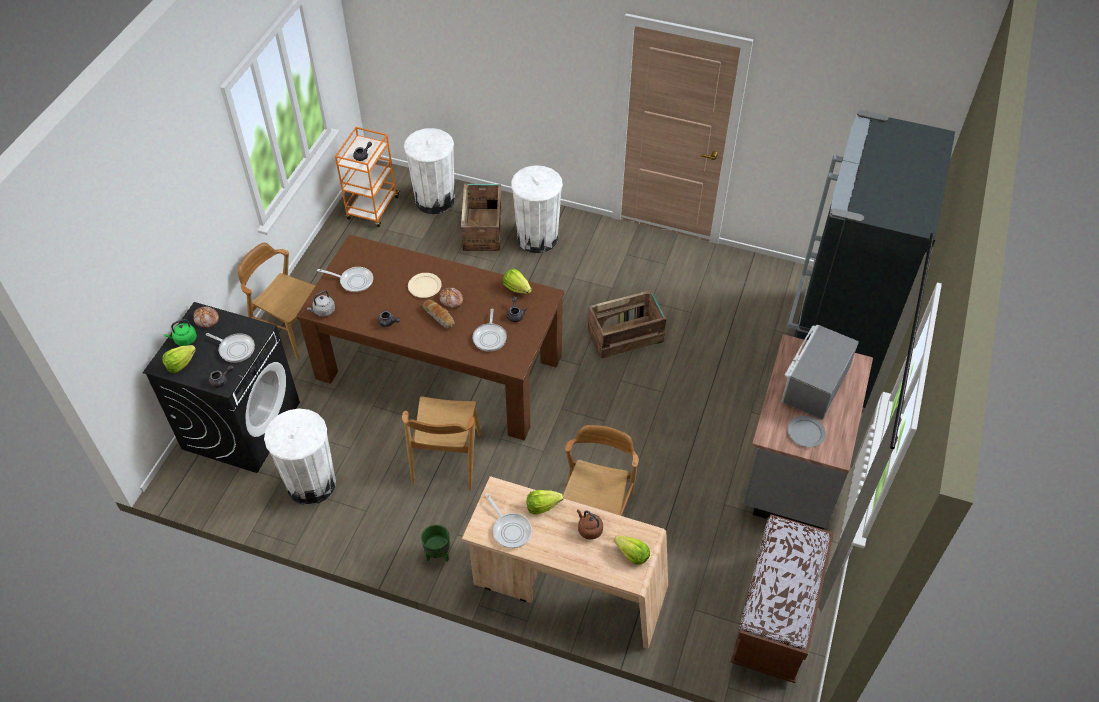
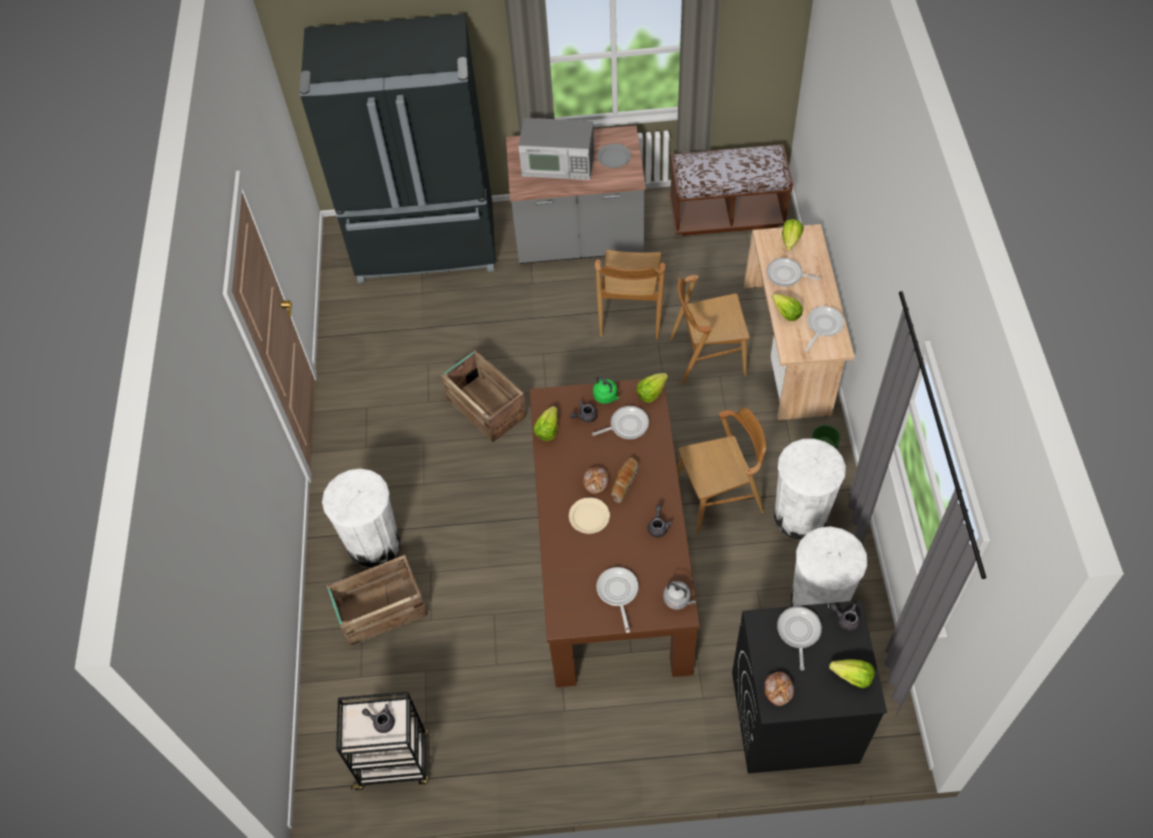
camera: 110 degrees left, 5 degrees up
green kettle [164,319,197,346] -> green kettle moved to [593,376,619,404]
brown chair [237,243,316,360] -> brown chair moved to [595,250,665,340]
orange cart [335,127,400,227] -> black cart [336,692,429,791]
white trash can [404,128,455,214] -> white trash can moved to [774,439,846,540]
brown kettle [577,509,603,540] -> frying pan [767,258,821,287]
none -> lettuce [636,373,668,403]

